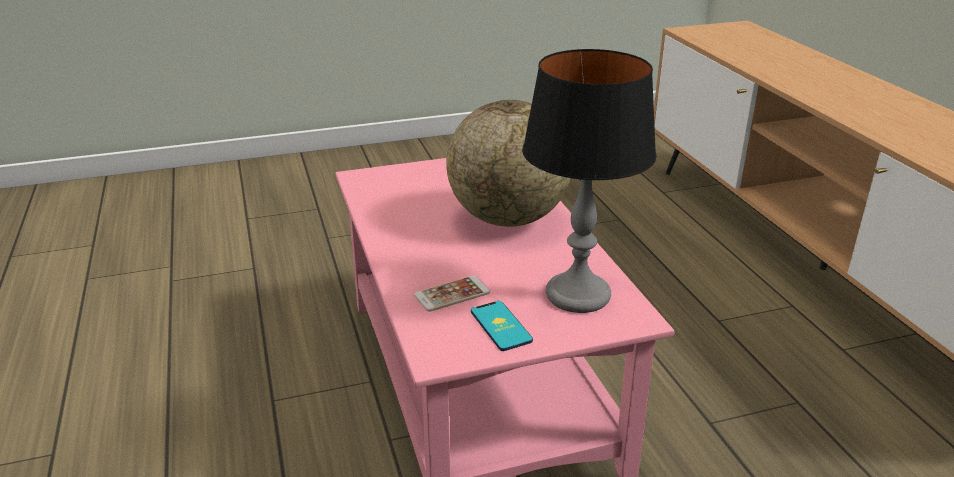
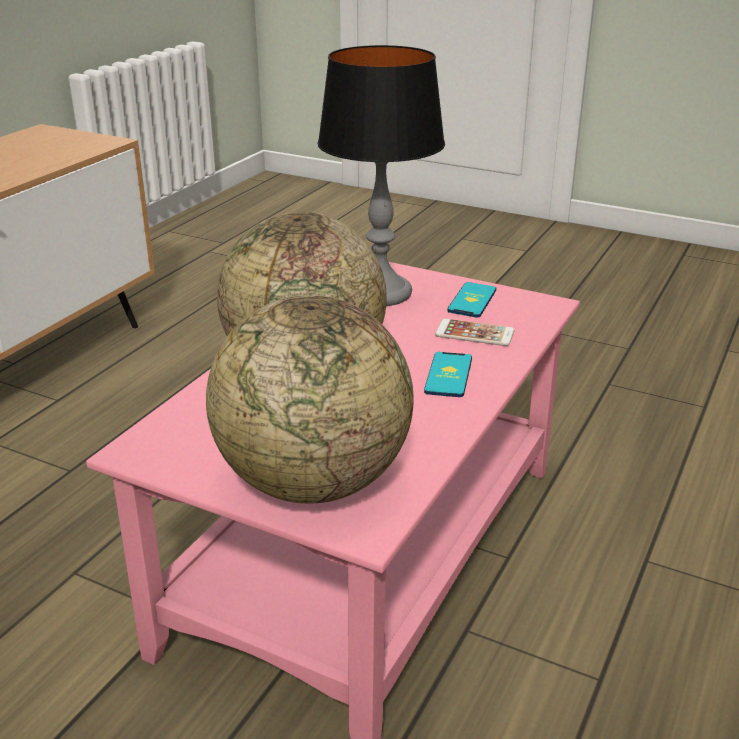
camera: 135 degrees left, 0 degrees up
none -> globe [206,295,413,503]
none -> phone [424,352,472,397]

